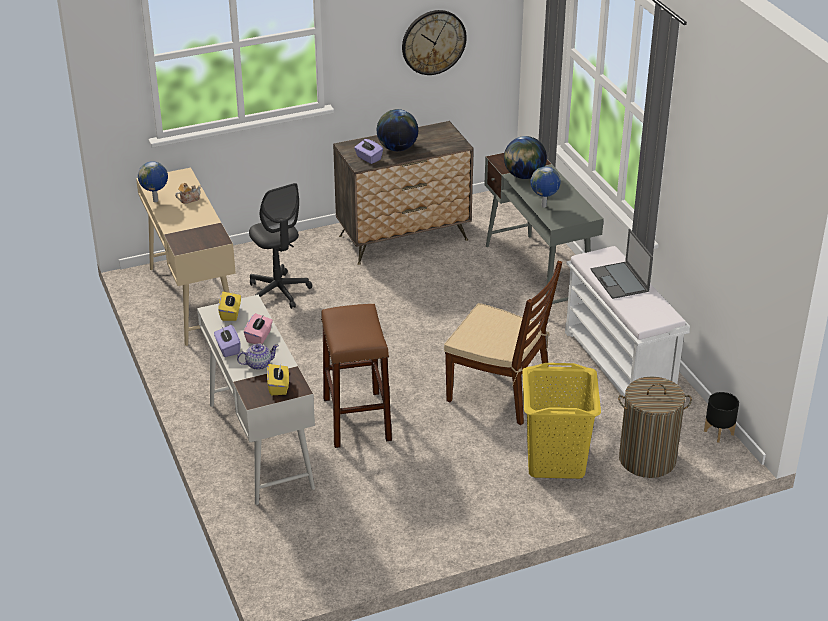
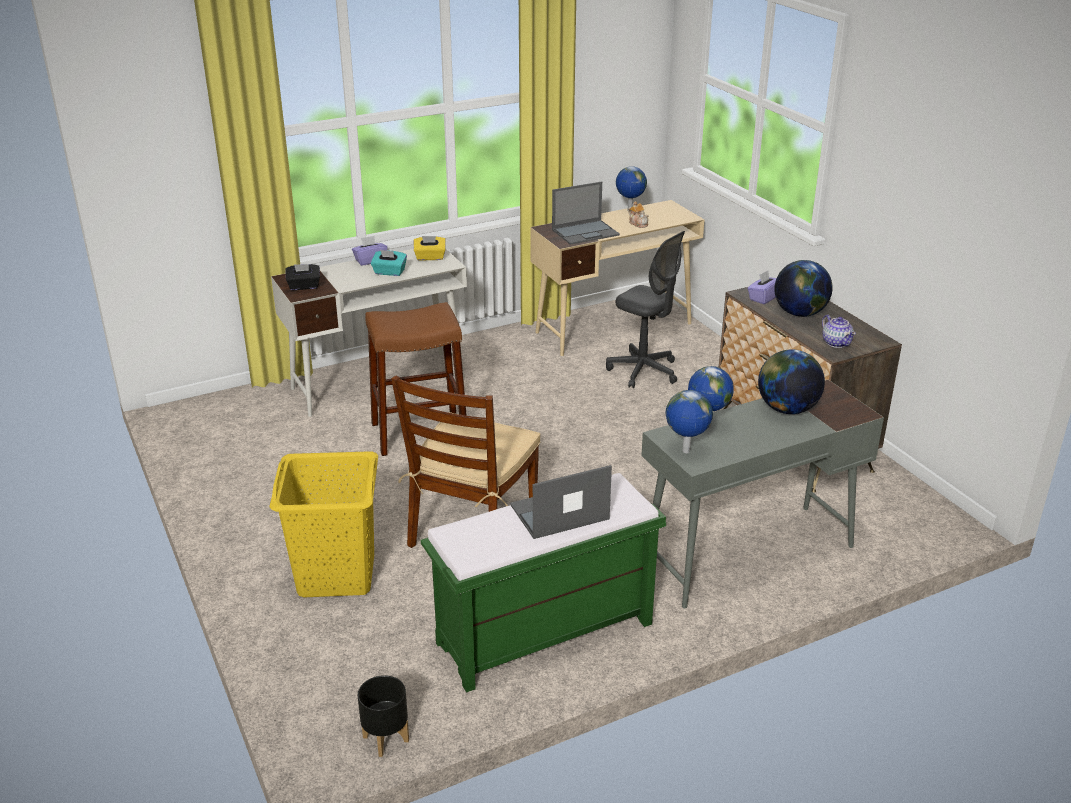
camera: 85 degrees right, 5 degrees down
teapot [237,343,279,370] -> teapot moved to [822,315,856,348]
pink tissue box [244,313,273,344] -> turquoise tissue box [371,250,407,276]
grey office chair [249,183,312,309] -> grey office chair turned 105 degrees counterclockwise [606,231,685,388]
yellow tissue box [267,364,289,395] -> black tissue box [285,264,320,290]
wall clock [402,10,467,75] -> none
white bench [565,246,690,402] -> green bench [421,473,666,693]
laundry basket [618,376,692,478] -> none
none -> laptop [552,181,620,245]
none -> globe [666,390,713,453]

